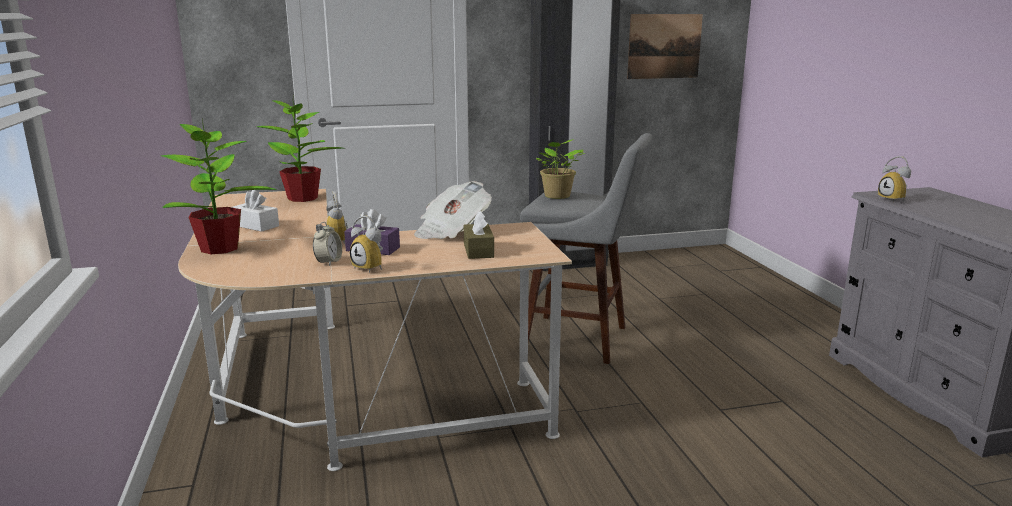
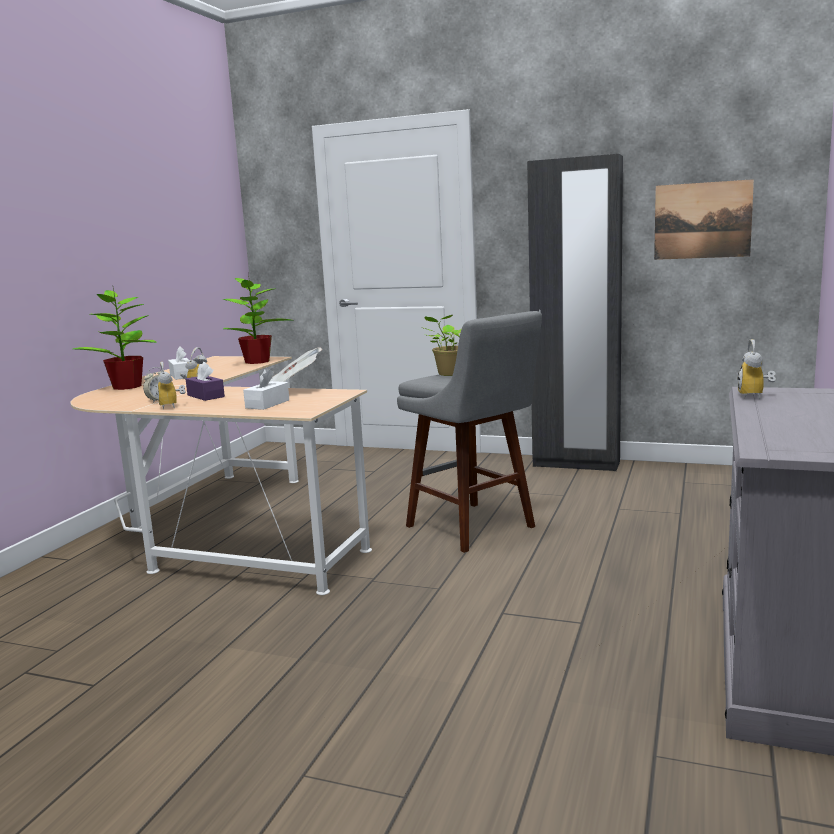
camera: 35 degrees right, 5 degrees down
brown tissue box [464,211,494,259] -> white tissue box [243,368,289,410]

